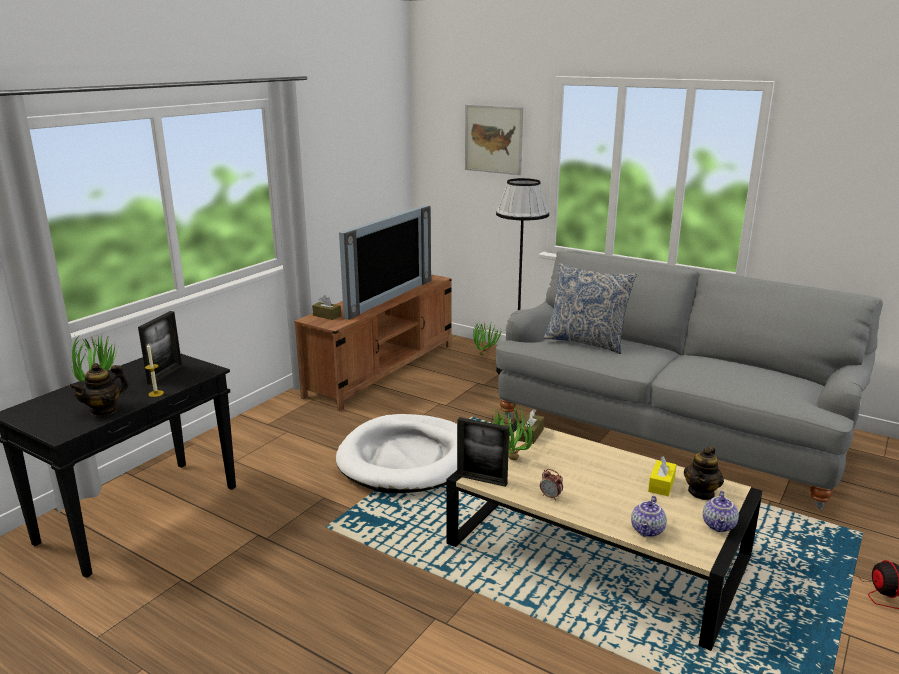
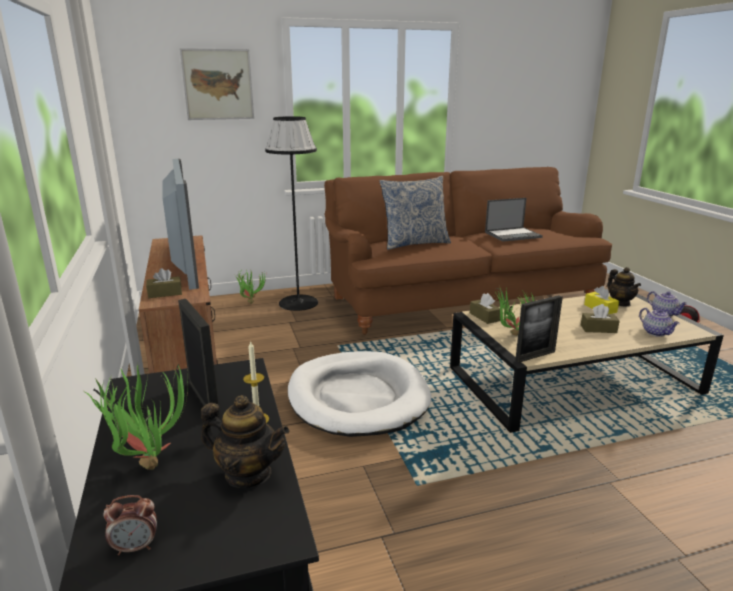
camera: 50 degrees left, 0 degrees up
teapot [69,363,128,416] -> teapot turned 60 degrees counterclockwise [201,395,289,488]
grey sofa [496,250,883,510] -> brown sofa [324,167,612,335]
alarm clock [540,469,563,500] -> alarm clock moved to [103,495,157,555]
none -> laptop [485,198,543,242]
none -> brown tissue box [581,304,620,333]

